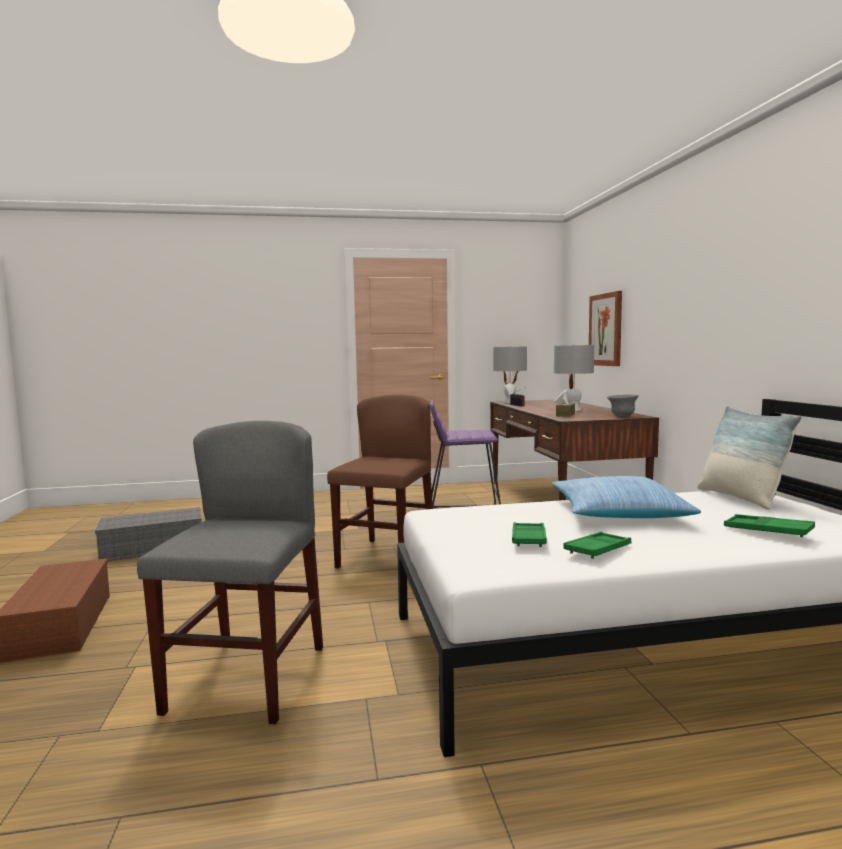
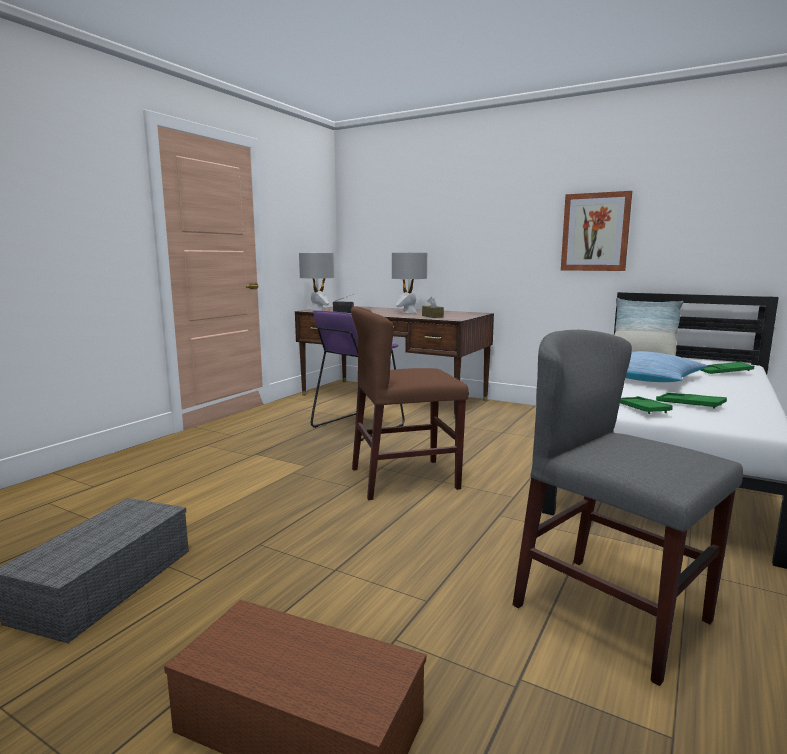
camera: 50 degrees left, 5 degrees up
brown chair [327,395,432,568] -> brown chair turned 75 degrees counterclockwise [351,306,469,500]
green tray [563,532,631,559] -> green tray moved to [620,396,673,414]
picture [589,291,622,366] -> picture moved to [561,191,632,271]
grey bowl [607,394,639,417] -> none

